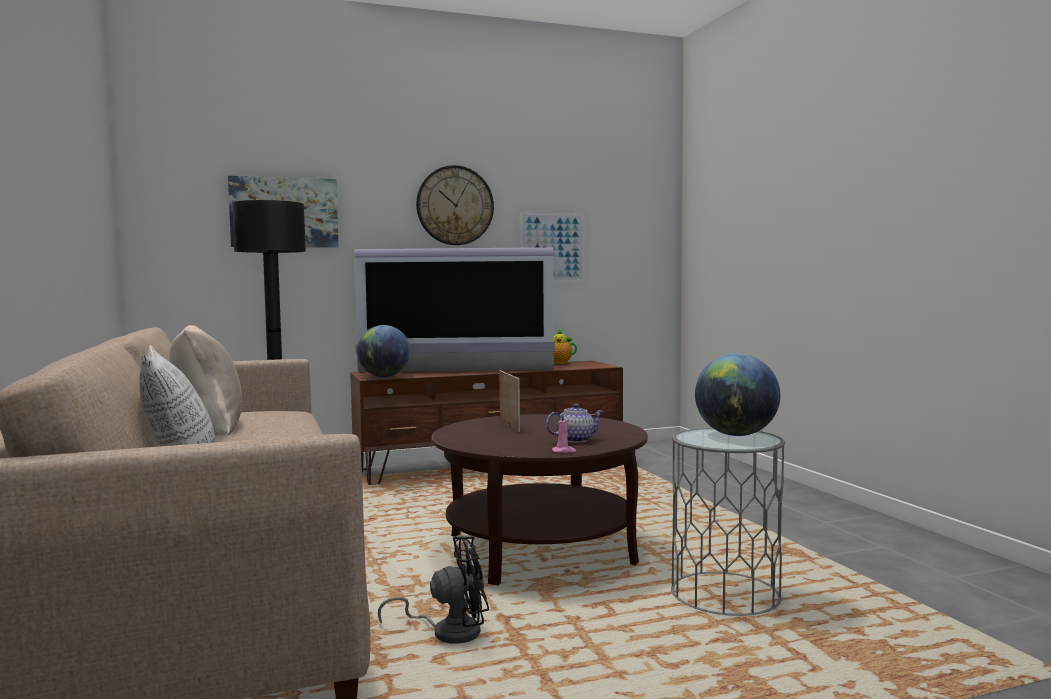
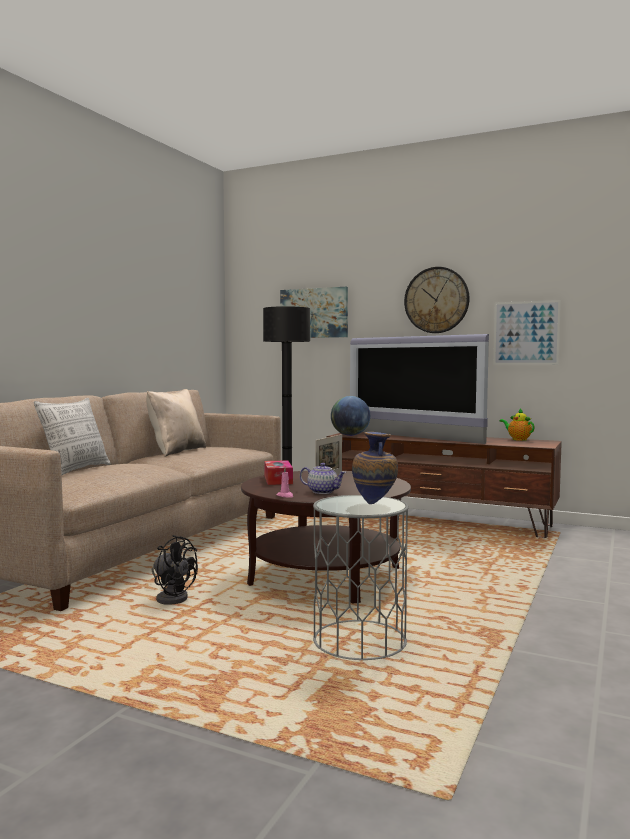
camera: 45 degrees right, 0 degrees up
globe [695,354,780,436] -> vase [352,432,398,504]
none -> tissue box [264,460,293,485]

